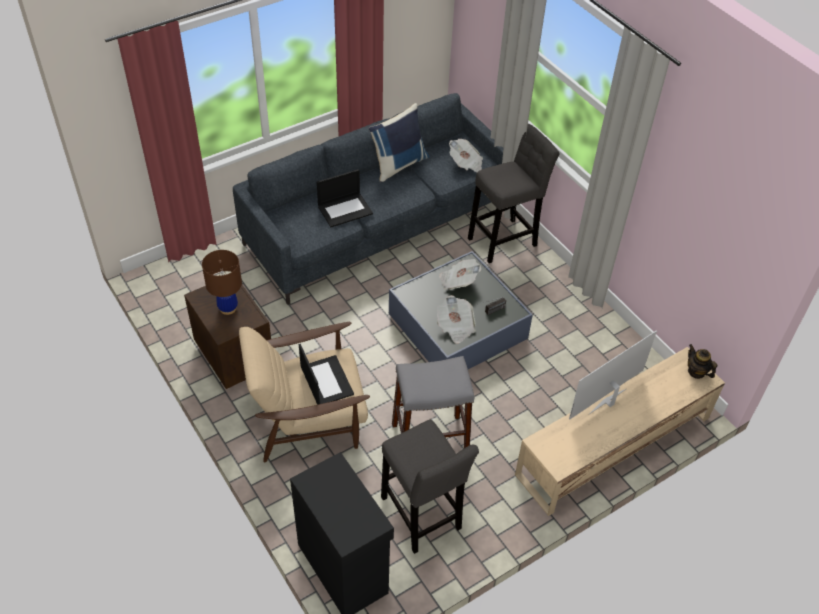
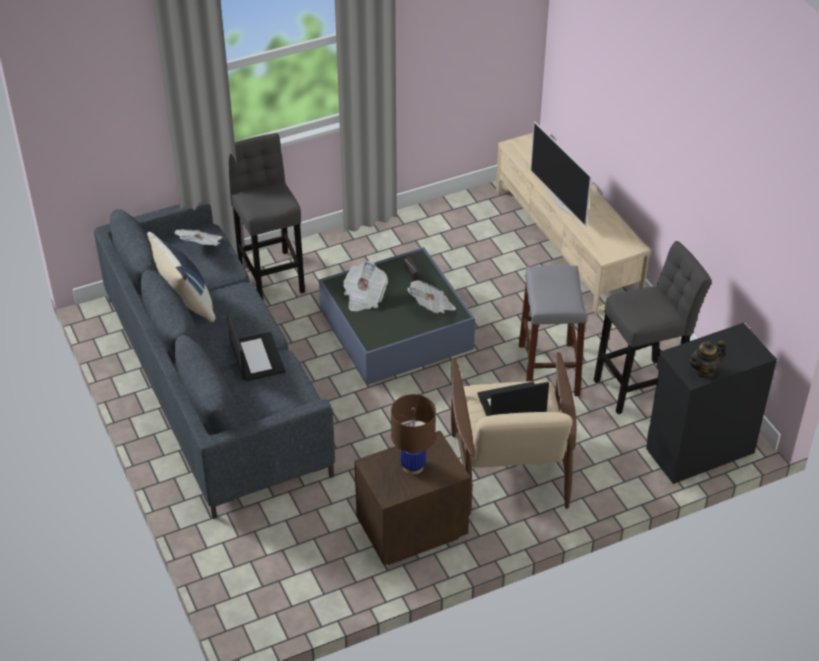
camera: 80 degrees left, 5 degrees down
teapot [688,344,717,379] -> teapot moved to [688,340,726,379]

